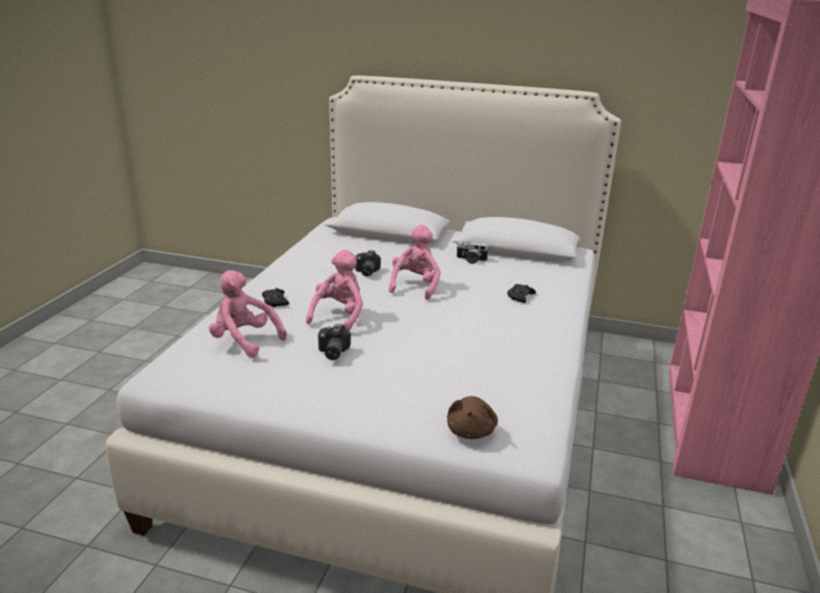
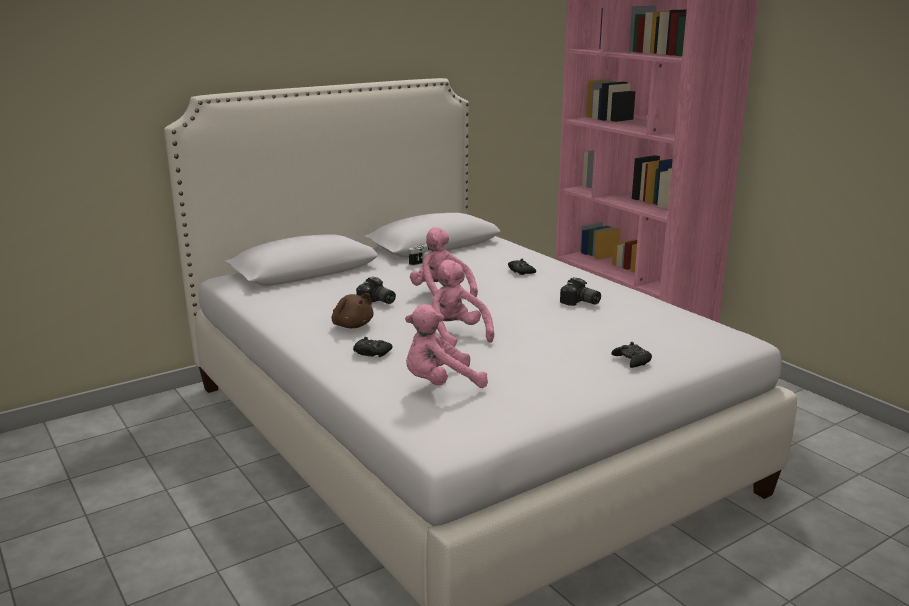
camera: 50 degrees left, 5 degrees down
camera [318,324,351,360] -> camera moved to [560,277,601,306]
brown plush toy [447,396,498,439] -> brown plush toy moved to [331,293,374,328]
none -> black game controller [611,342,652,368]

